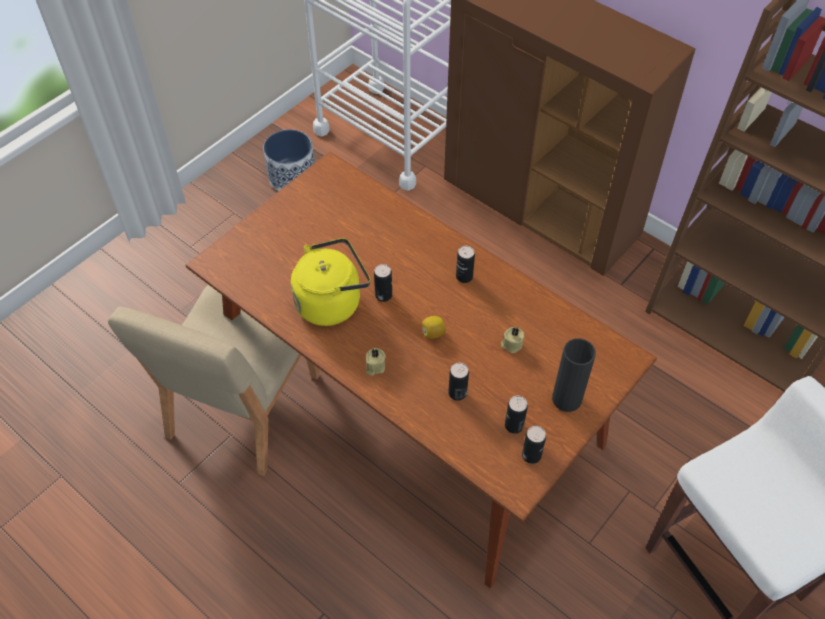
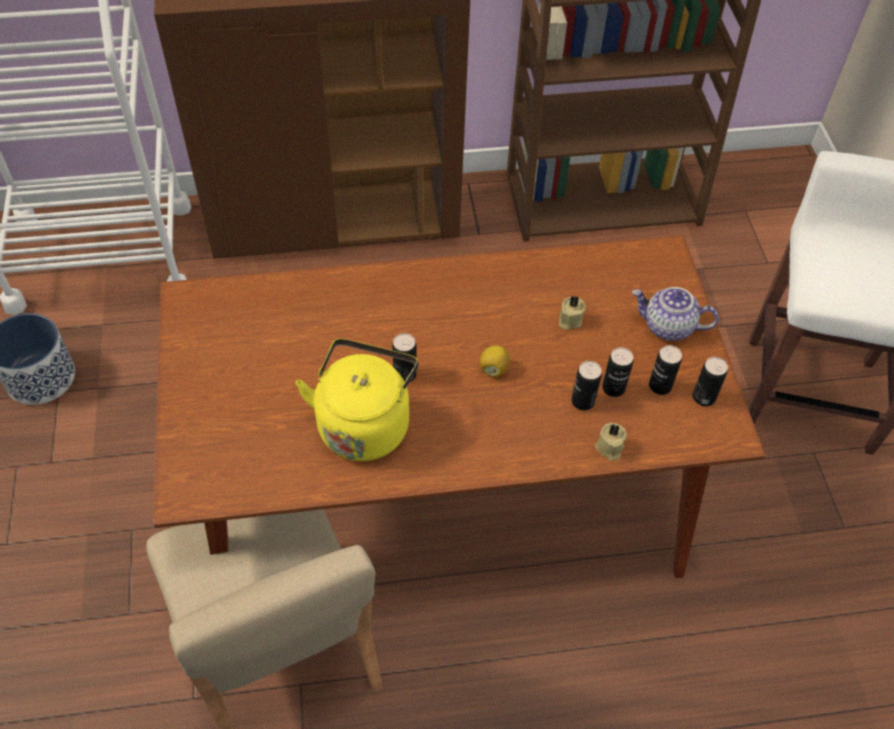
camera: 50 degrees left, 0 degrees up
beige candle [366,348,386,376] -> beige candle moved to [595,423,627,461]
can [456,246,475,283] -> can moved to [602,347,634,397]
black vase [552,338,596,412] -> teapot [632,287,719,341]

